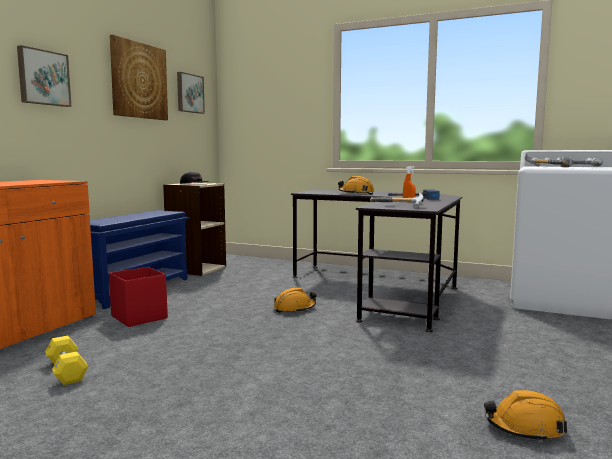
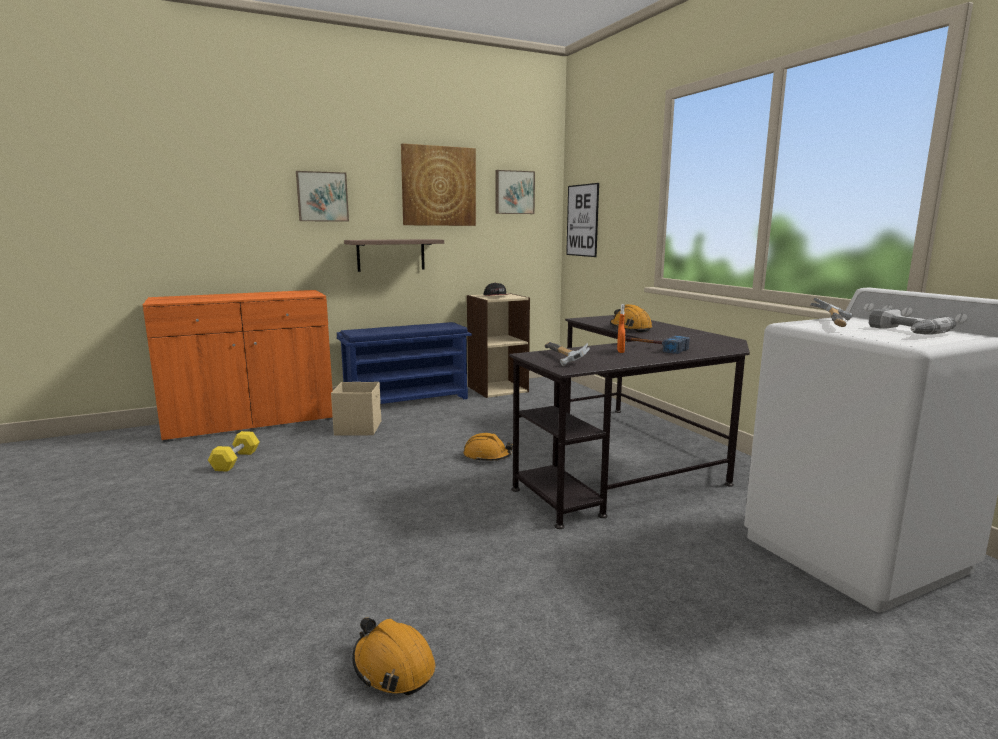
camera: 40 degrees right, 5 degrees up
red storage box [109,267,168,327] -> beige storage box [331,382,381,436]
none -> shelf [344,239,444,272]
none -> picture [566,183,599,257]

